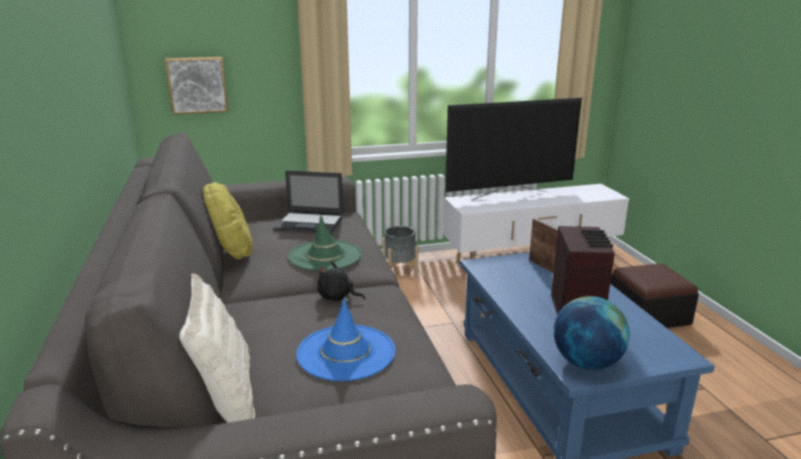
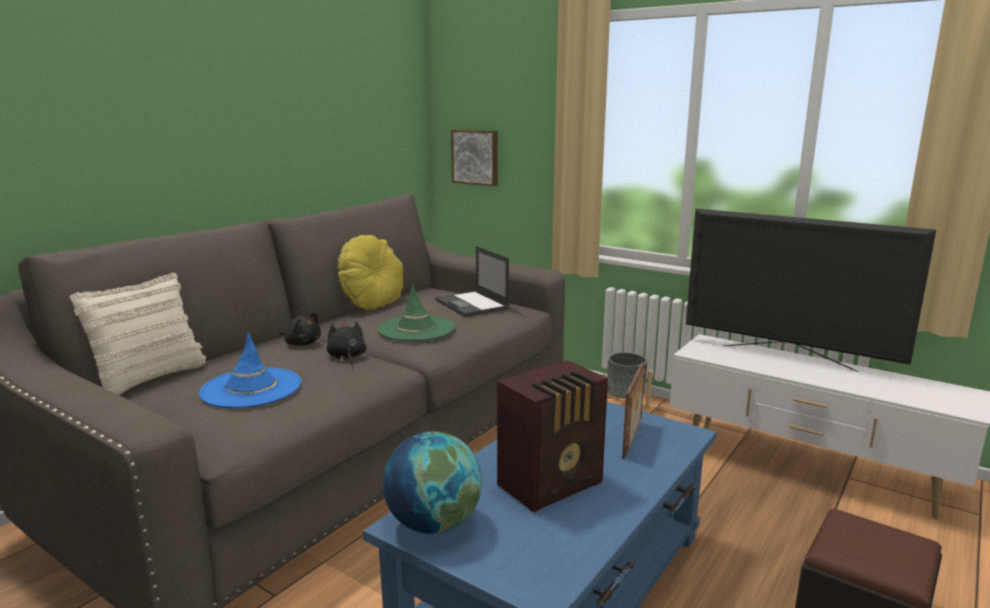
camera: 50 degrees right, 5 degrees down
none -> black plush toy [279,313,321,346]

